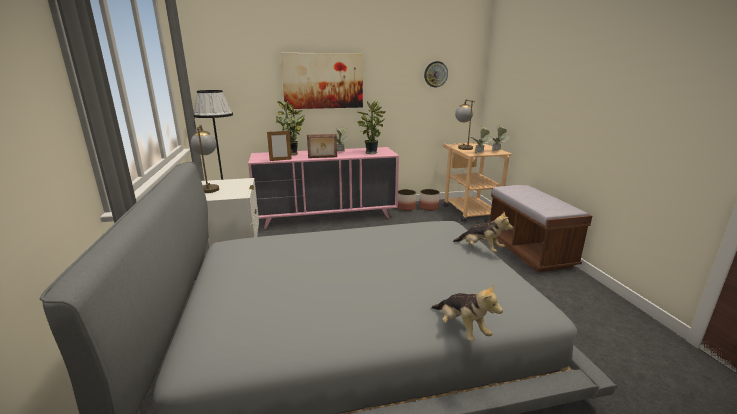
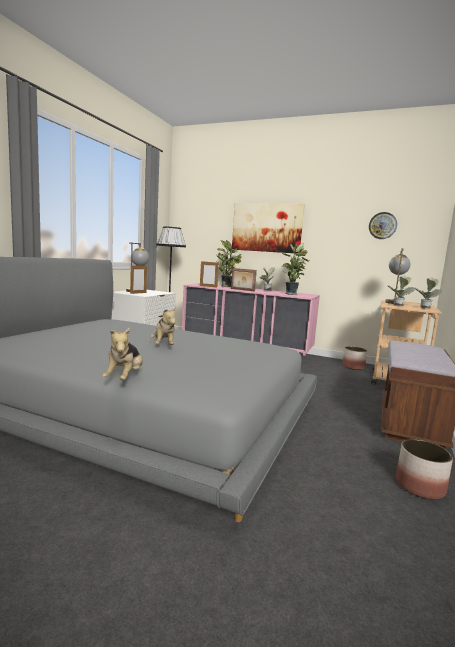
camera: 35 degrees right, 10 degrees down
planter [397,189,416,211] -> planter moved to [396,439,453,499]
plush toy [453,212,513,252] -> plush toy moved to [150,307,176,345]
none -> picture frame [130,265,147,294]

